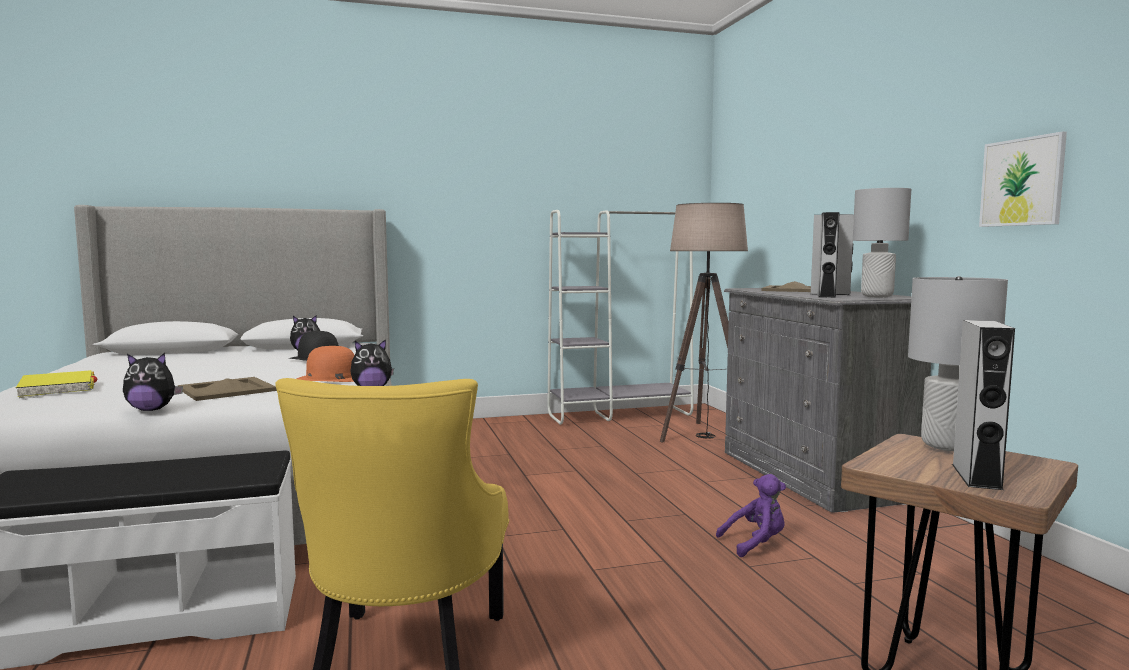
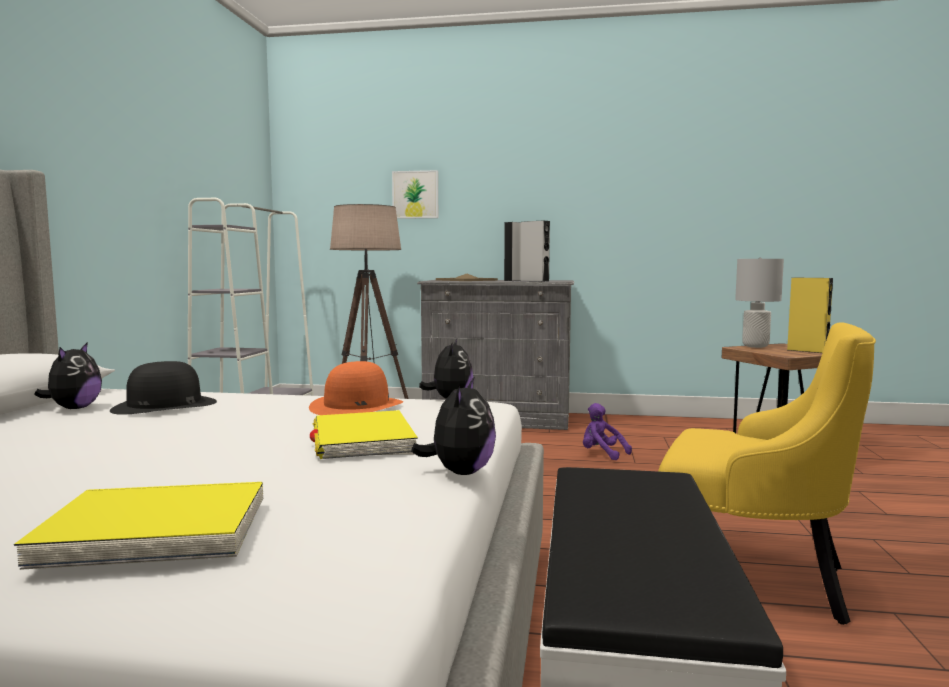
camera: 65 degrees left, 0 degrees up
beige tray [178,377,277,401] -> yellow book [310,410,418,459]
purple plush toy [716,474,786,557] -> purple plush toy turned 60 degrees counterclockwise [583,403,632,460]
grey table lamp [853,188,911,298] -> none
grey speaker [952,320,1015,490] -> yellow speaker [787,278,833,353]
picture [979,131,1067,227] -> picture moved to [392,170,438,219]

